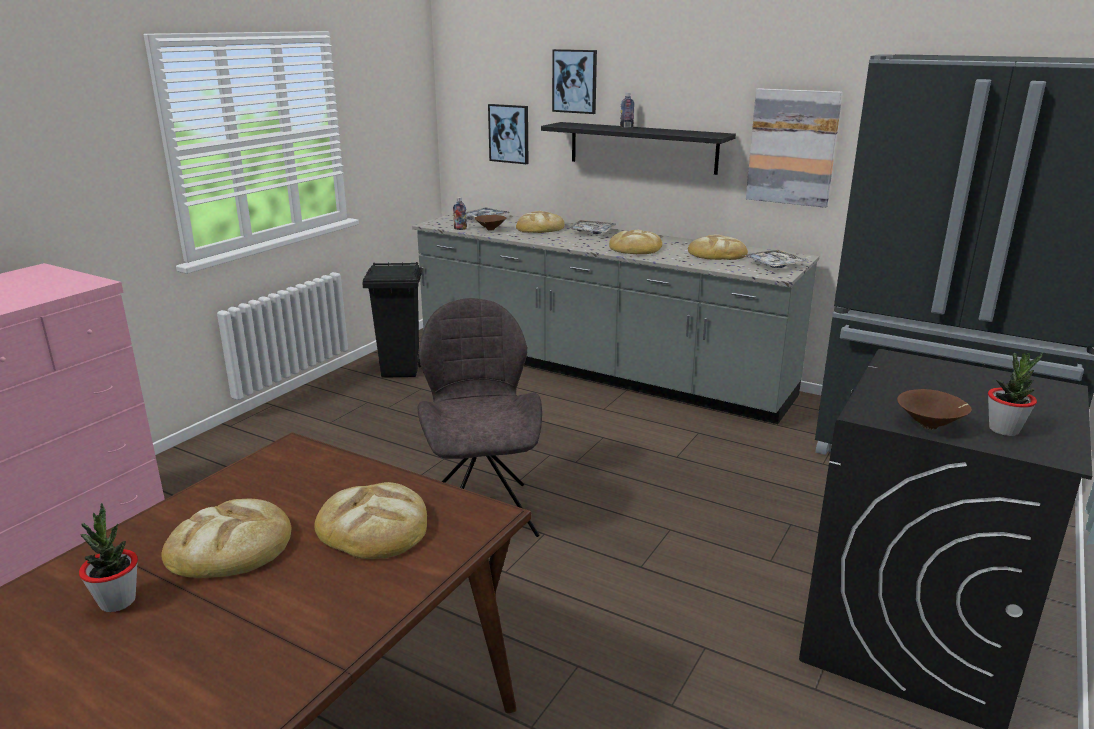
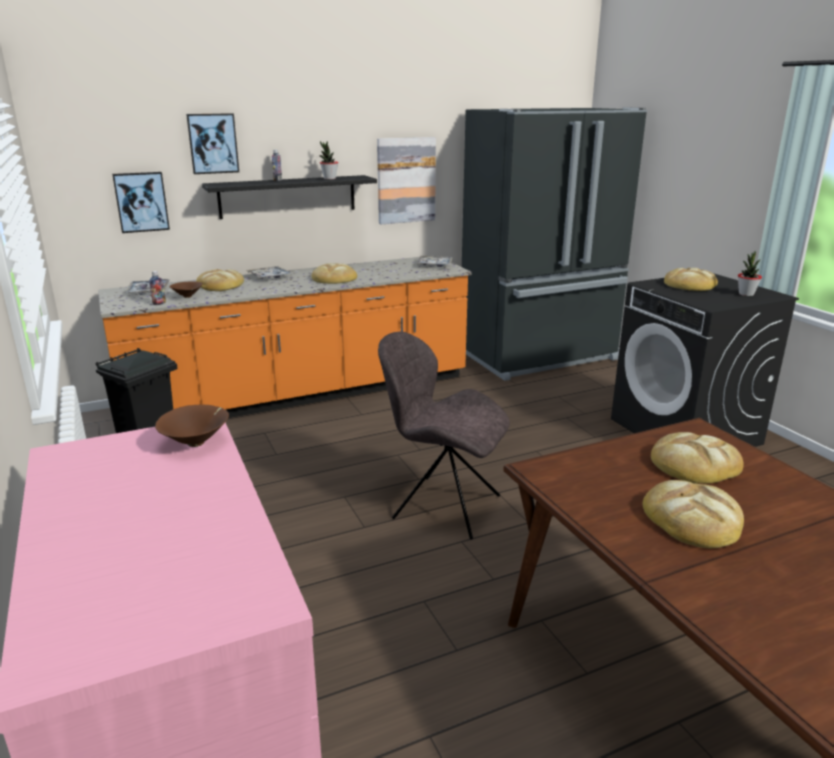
camera: 55 degrees left, 0 degrees up
potted plant [79,503,138,612] -> potted plant moved to [319,141,338,180]
grey counter [412,209,819,424] -> orange counter [98,255,472,418]
bread [688,234,748,260] -> bread moved to [664,268,718,291]
brown bowl [897,389,972,430] -> brown bowl moved to [155,405,229,447]

